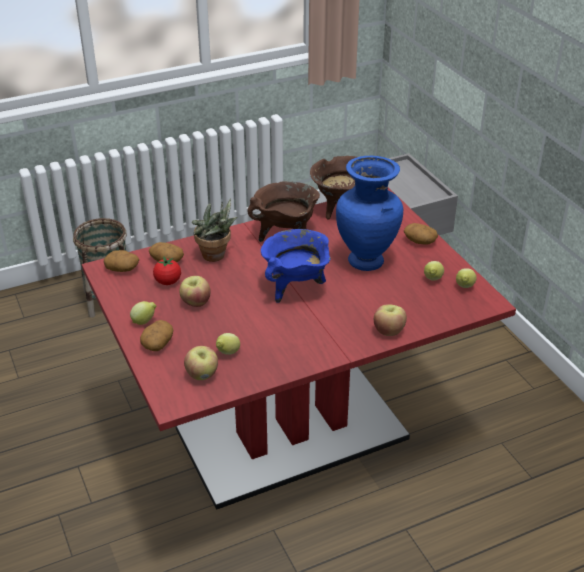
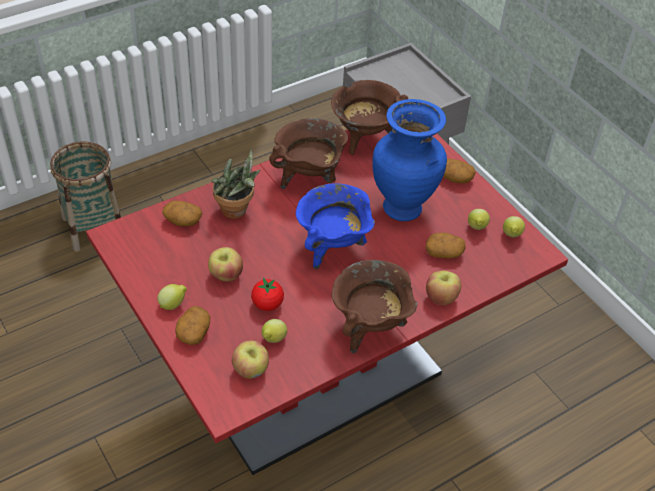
camera: 10 degrees left, 10 degrees up
potato [104,250,139,272] -> potato moved to [426,232,466,258]
tomato [153,257,181,285] -> tomato moved to [251,278,284,311]
none -> brown cooking pot [331,260,418,353]

